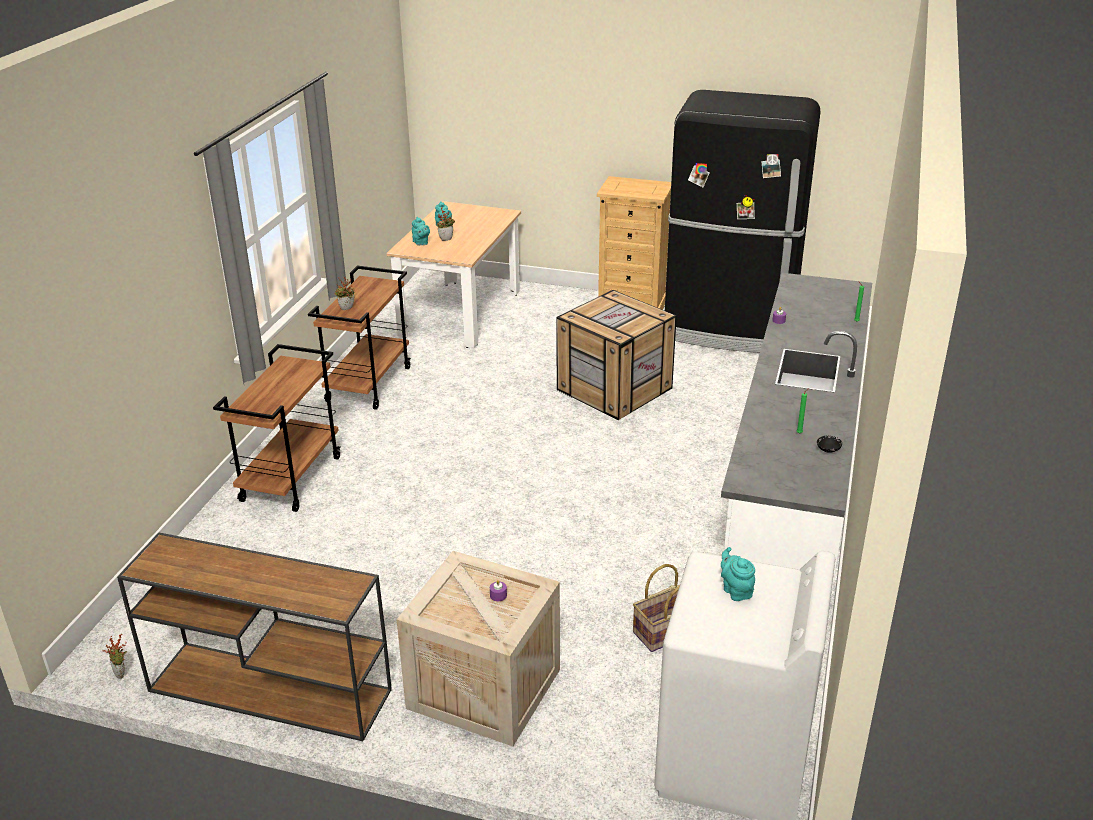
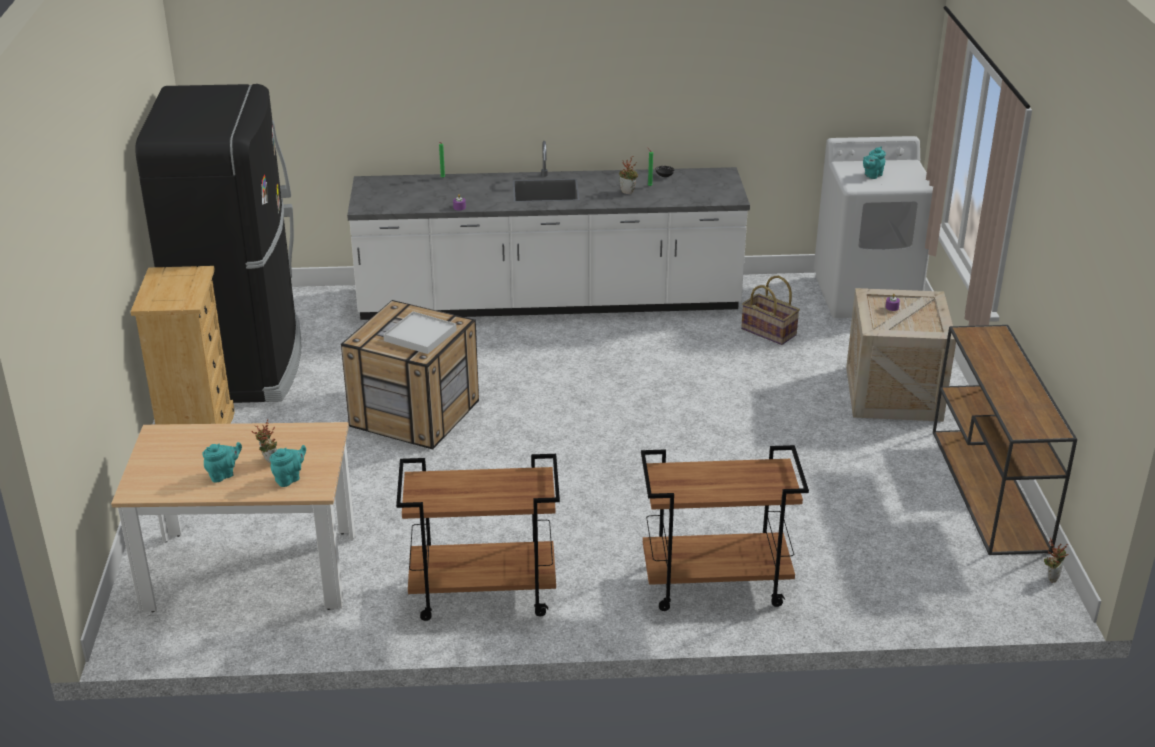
camera: 110 degrees left, 0 degrees up
potted plant [335,277,355,310] -> potted plant moved to [619,156,638,194]
none -> white tray [383,311,457,354]

